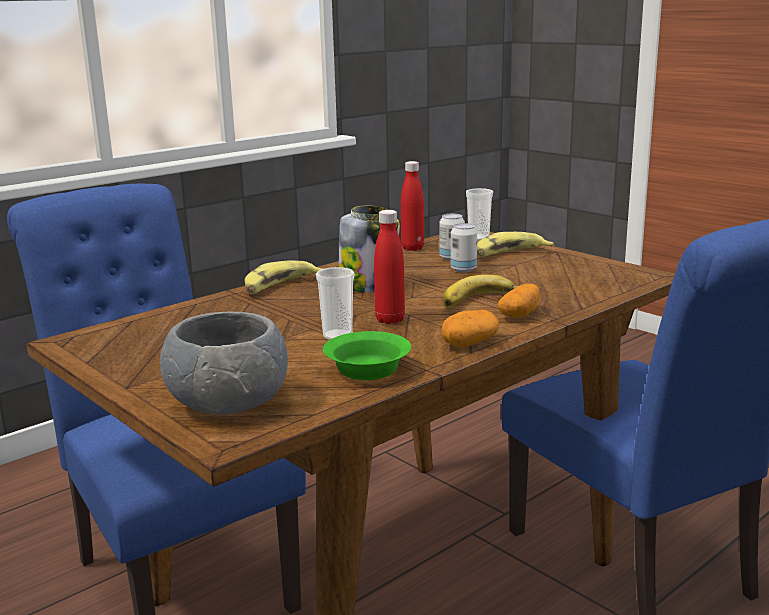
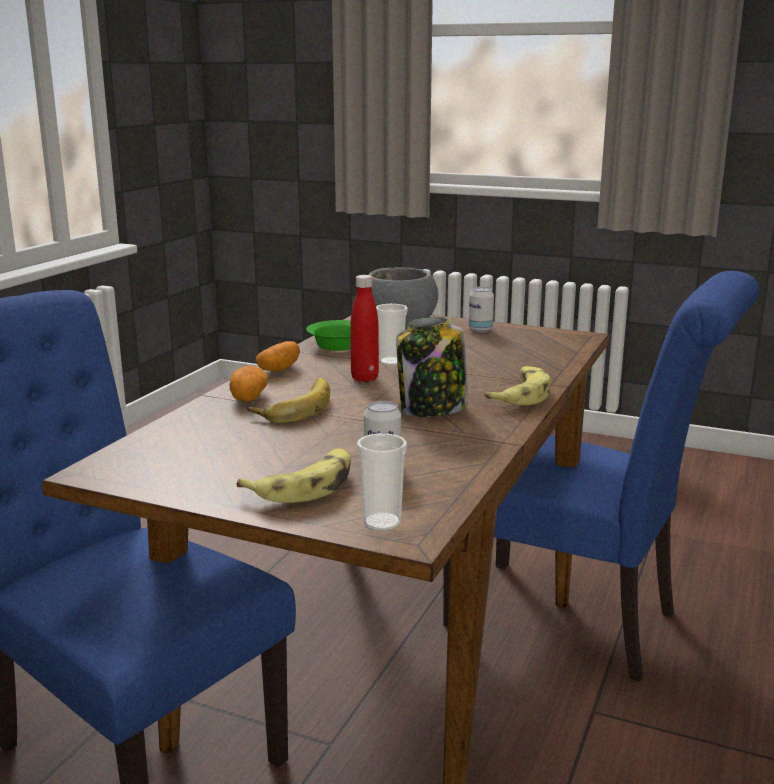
camera: 155 degrees right, 0 degrees up
red bottle [401,161,424,251] -> none
can [451,223,477,273] -> can moved to [468,287,494,333]

